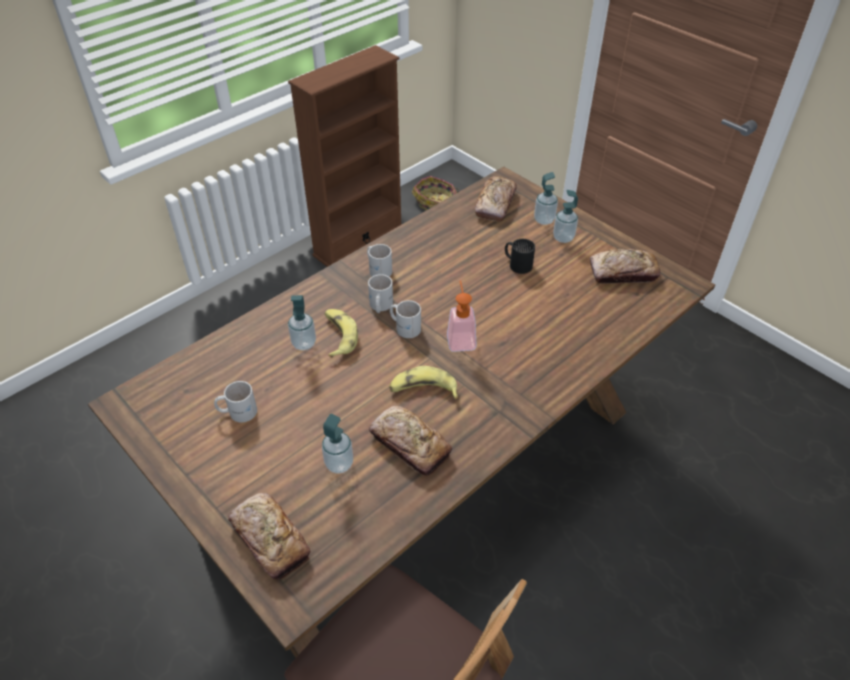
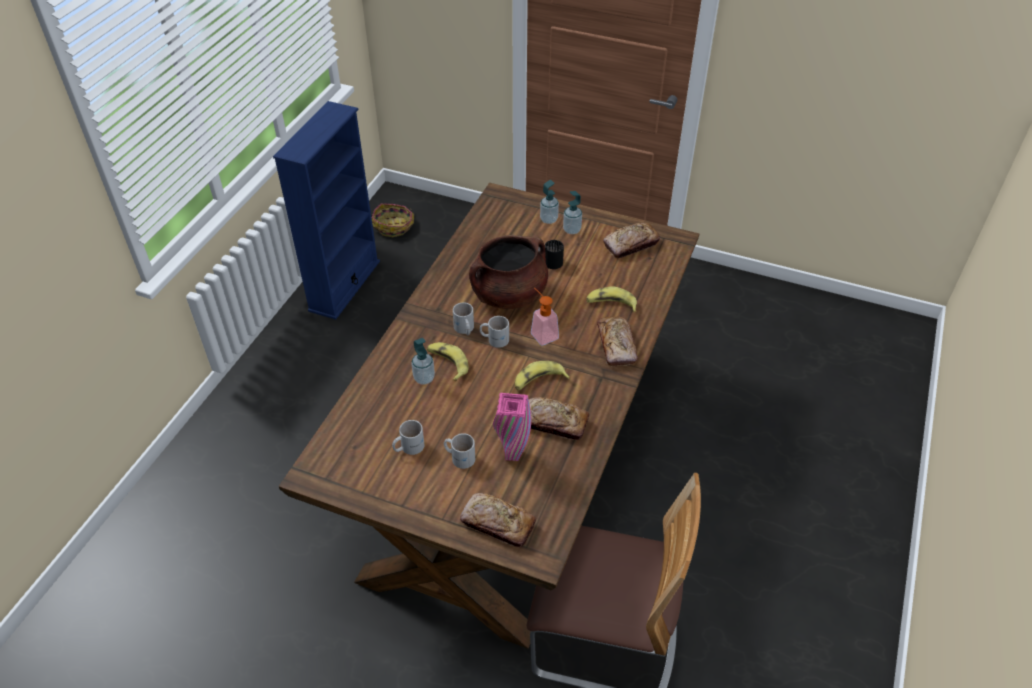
camera: 25 degrees left, 0 degrees up
brown bookcase [288,45,401,267] -> blue bookcase [273,101,380,320]
soap dispenser [322,414,353,474] -> pink vase [493,393,531,461]
white mug [367,244,392,277] -> white mug moved to [444,433,475,469]
bread [475,176,517,222] -> bread moved to [597,316,638,367]
none -> brown cooking pot [469,235,548,309]
none -> banana [586,286,637,313]

